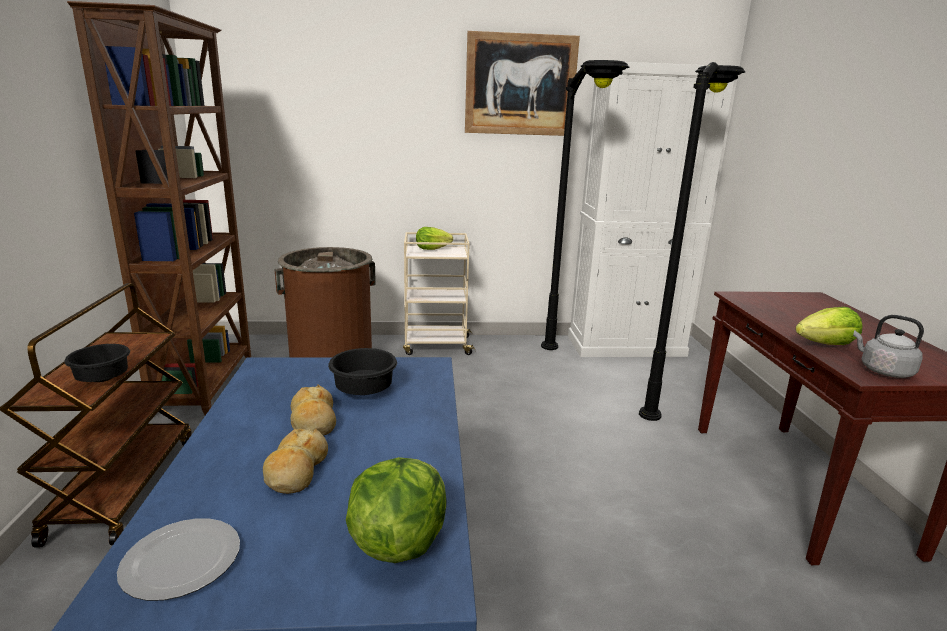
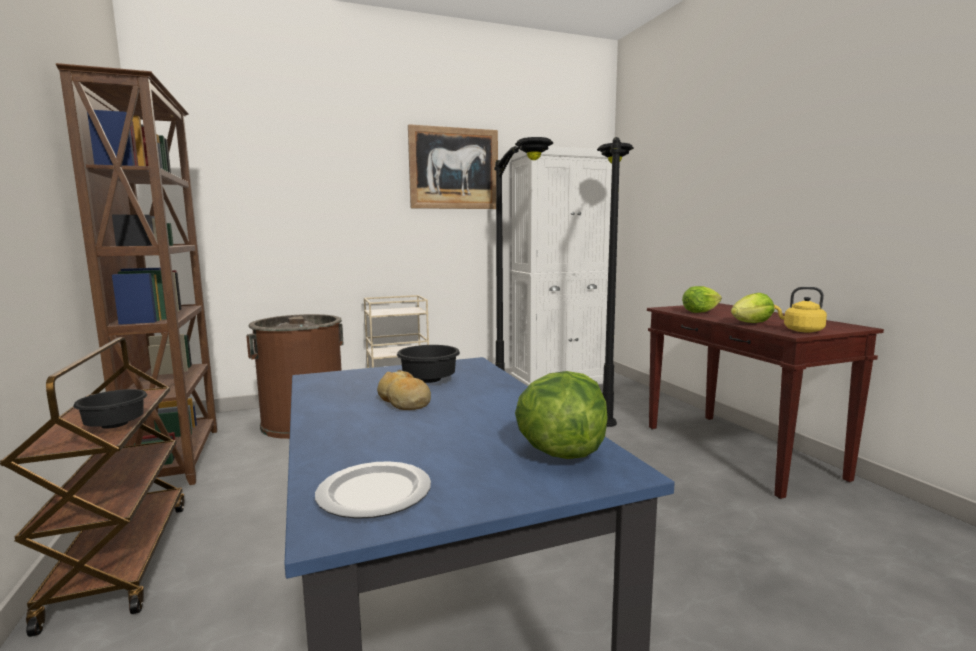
camera: 15 degrees left, 10 degrees down
bread [263,428,328,494] -> none
lettuce [416,227,453,250] -> lettuce moved to [682,286,722,313]
grey kettle [853,315,924,378] -> yellow kettle [774,287,827,333]

